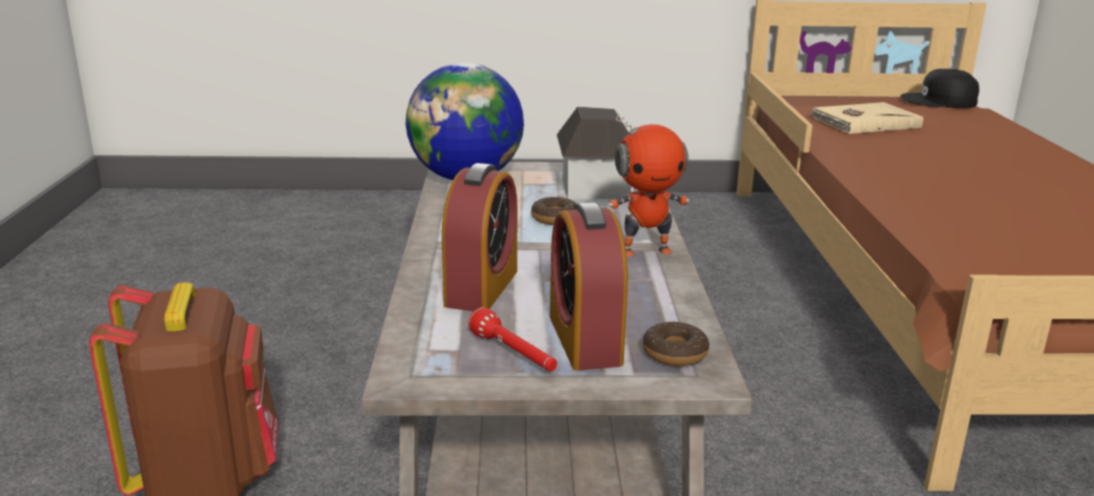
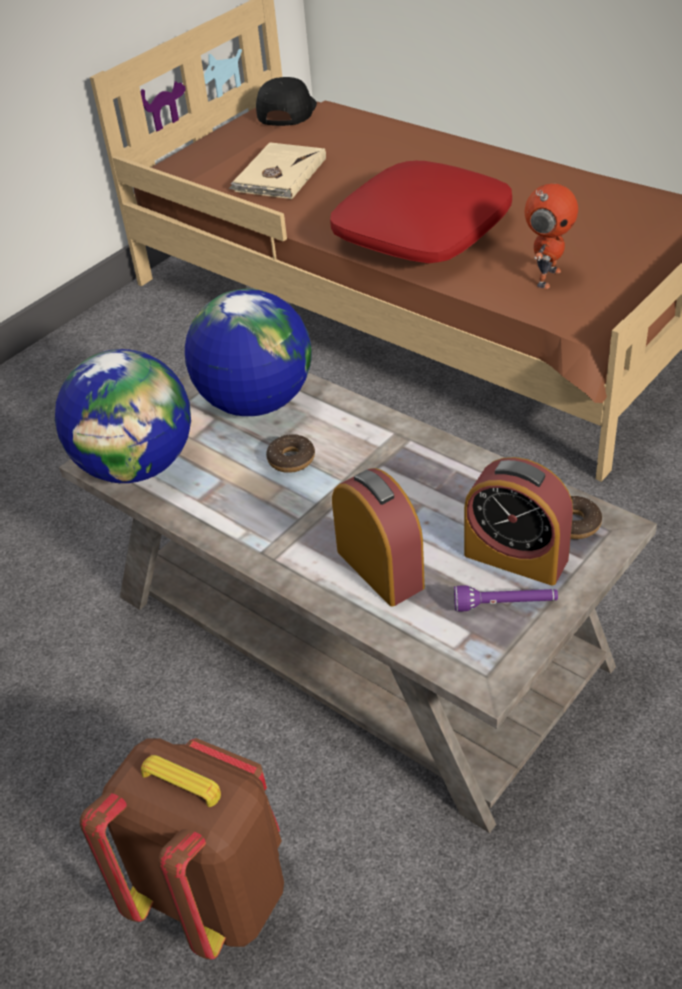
camera: 45 degrees left, 20 degrees up
red flashlight [468,307,557,371] -> purple flashlight [454,585,558,612]
toy house [557,107,631,200] -> globe [185,289,311,416]
toy robot [608,114,689,257] -> toy robot moved to [525,183,578,289]
black cap [900,69,979,108] -> black cap turned 135 degrees clockwise [256,77,317,126]
none -> red pillow [330,161,512,263]

